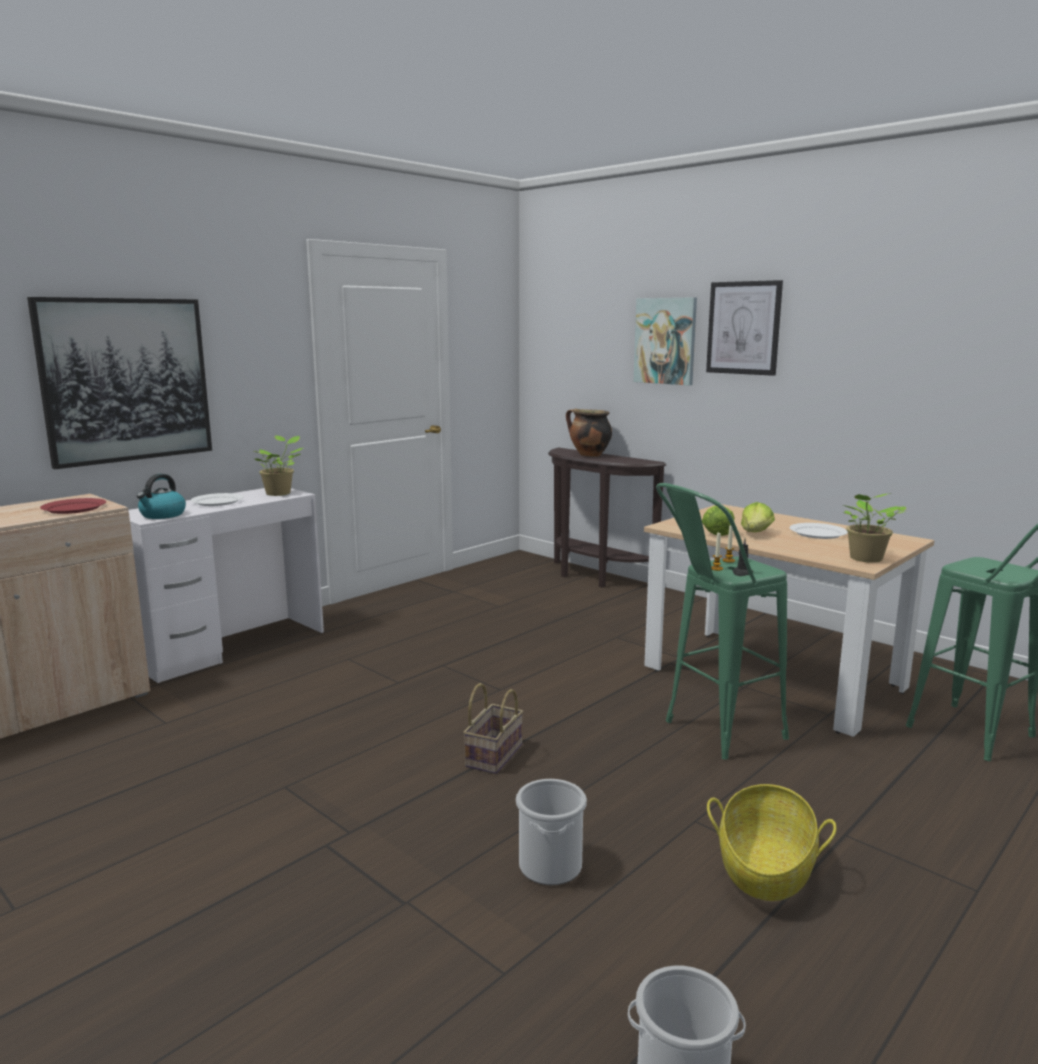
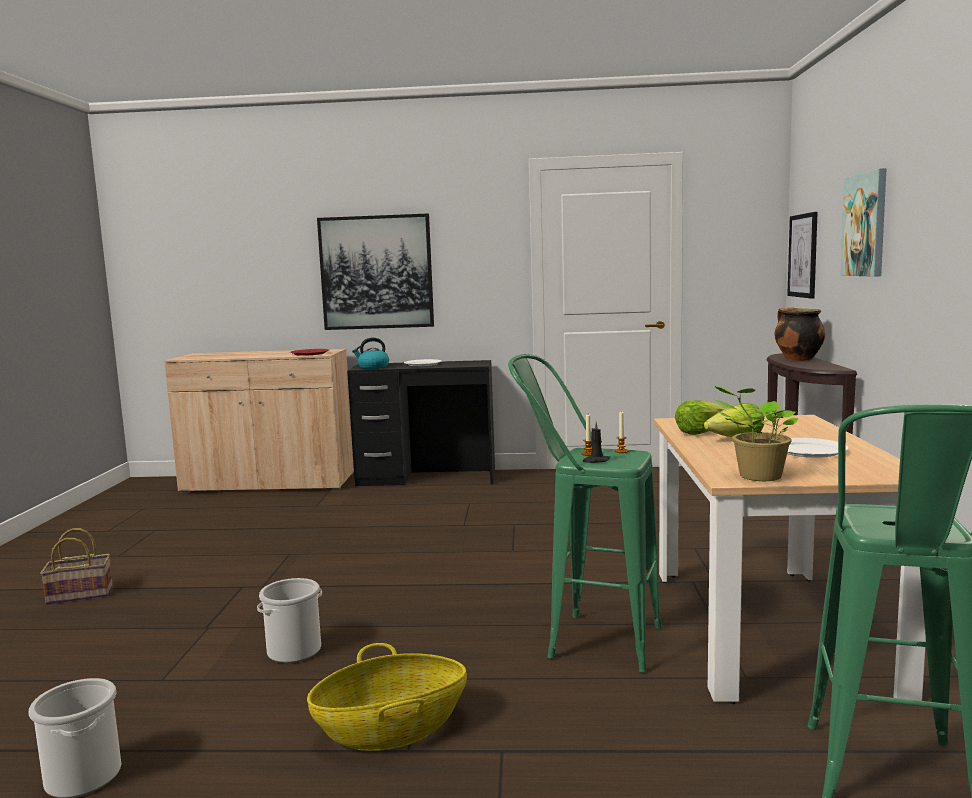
camera: 50 degrees right, 5 degrees down
white desk [128,488,324,683] -> black desk [347,360,495,486]
potted plant [254,435,303,496] -> none
basket [463,683,524,774] -> basket moved to [40,528,113,605]
picture [706,280,783,376] -> picture moved to [787,212,818,299]

